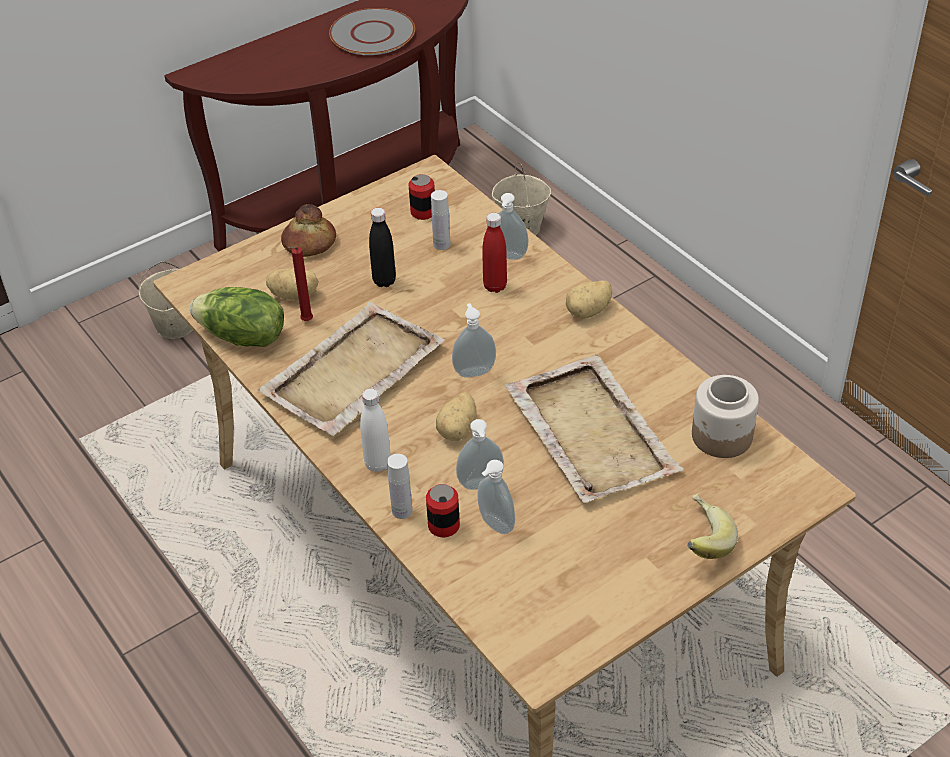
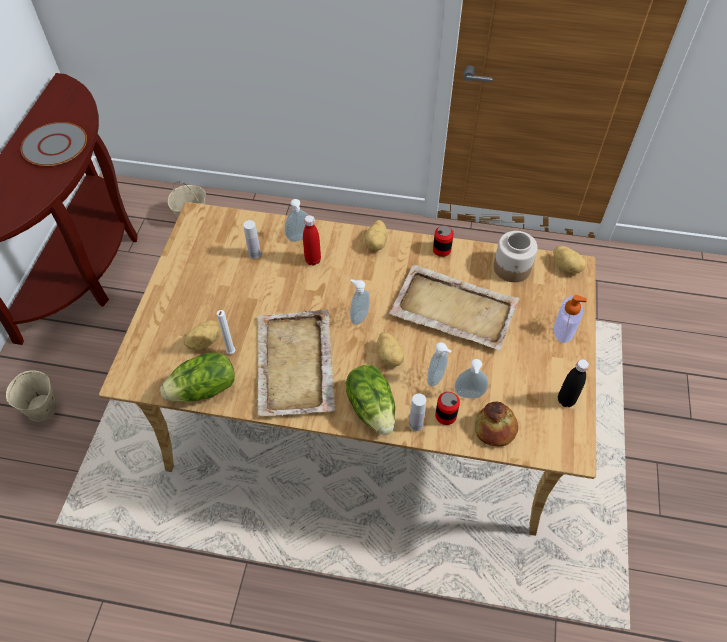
camera: 45 degrees left, 10 degrees up
bread [281,204,336,257] -> bread moved to [475,402,518,446]
red candle [288,247,313,321] -> white candle [216,310,235,354]
white bottle [360,388,391,472] -> lettuce [346,365,395,435]
black bottle [369,208,396,287] -> black bottle moved to [558,359,589,407]
can [409,174,435,220] -> can moved to [433,226,454,257]
banana [687,494,738,559] -> soap dispenser [554,295,587,343]
none -> potato [553,246,586,274]

